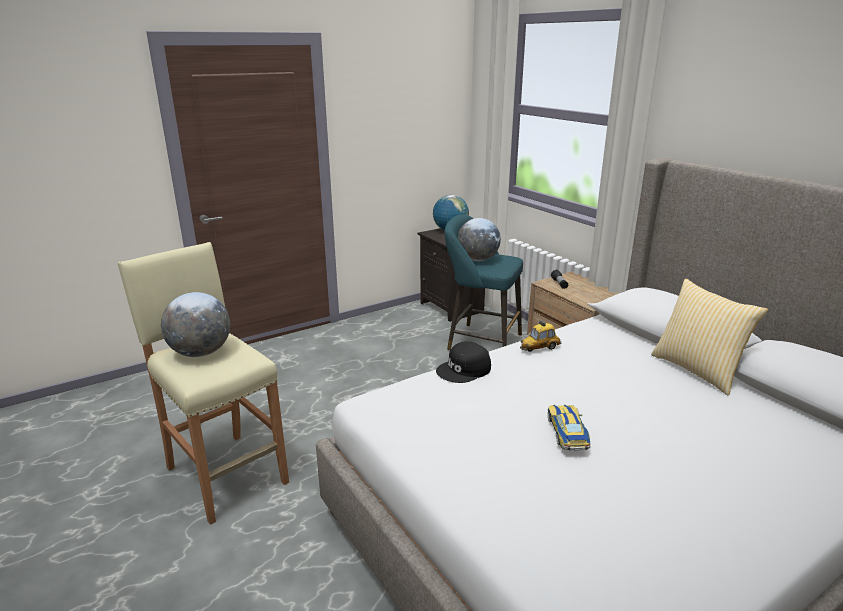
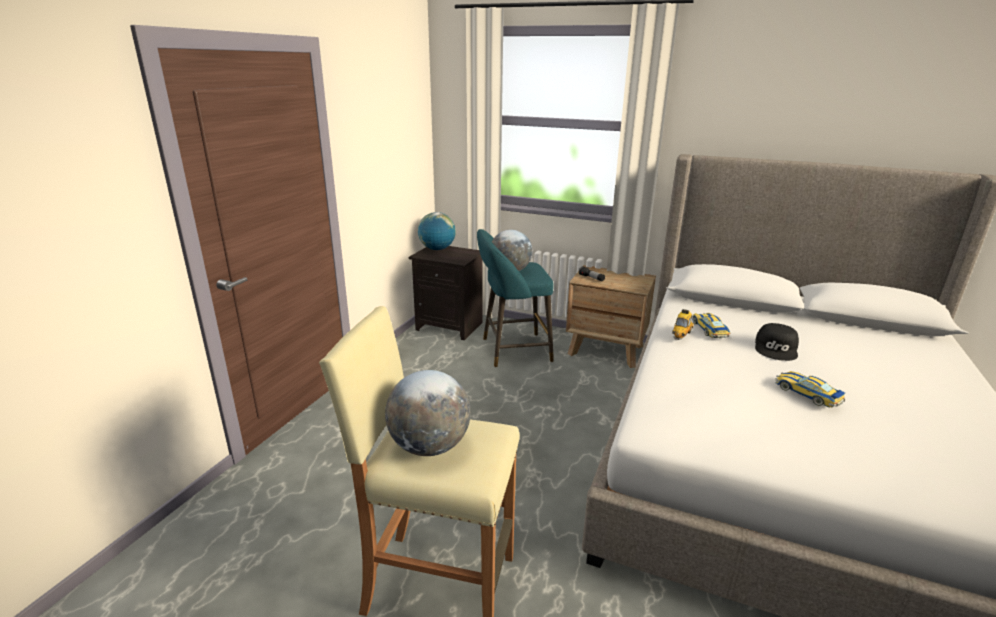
camera: 35 degrees left, 0 degrees up
black cap [436,342,491,383] -> black cap moved to [755,323,799,361]
pillow [651,279,768,395] -> none
none -> toy car [692,313,731,338]

